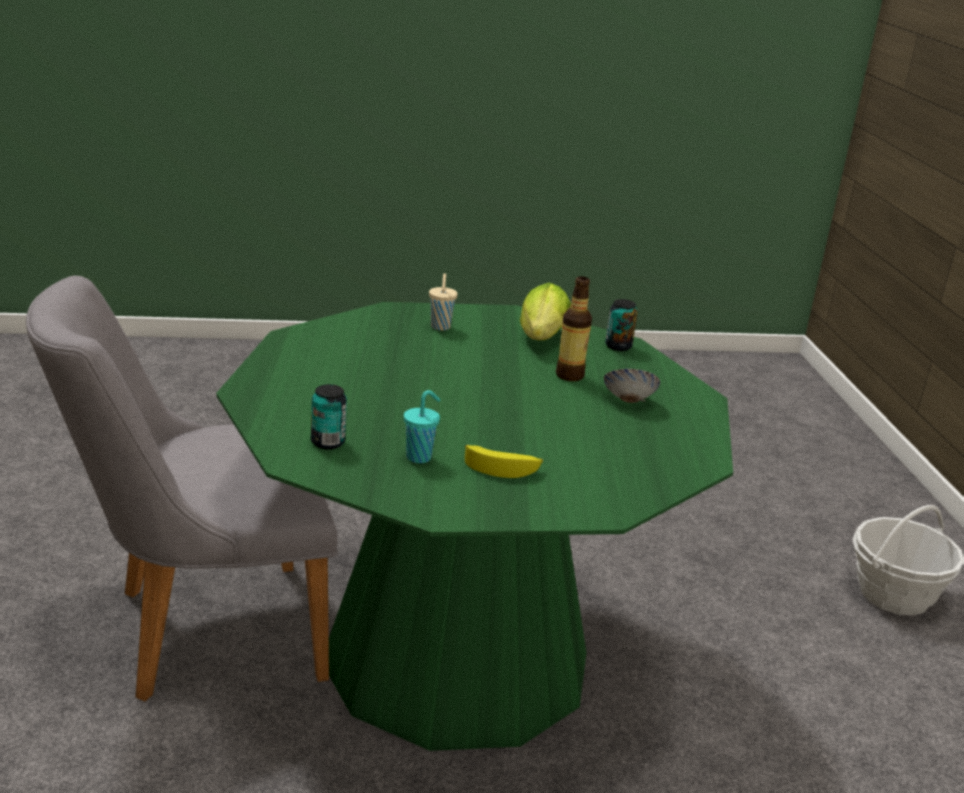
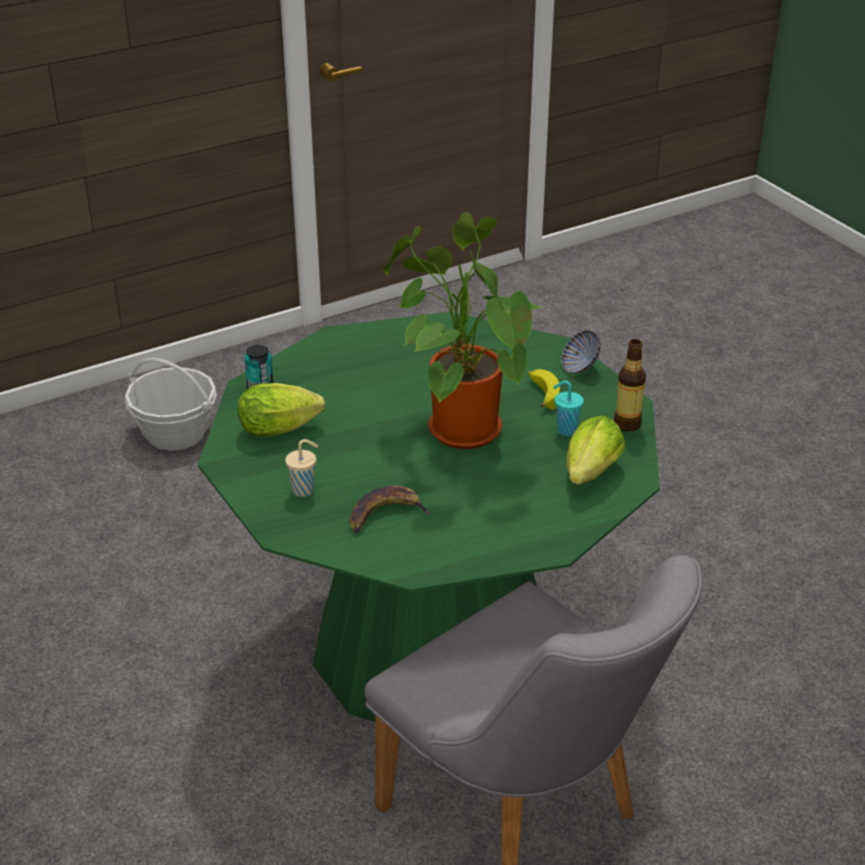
camera: 110 degrees left, 10 degrees up
can [311,384,347,449] -> lettuce [566,415,626,485]
bottle [556,276,592,381] -> bottle moved to [614,339,646,432]
bowl [604,369,660,403] -> bowl moved to [561,330,600,374]
none -> banana [349,486,431,533]
none -> potted plant [382,212,545,449]

